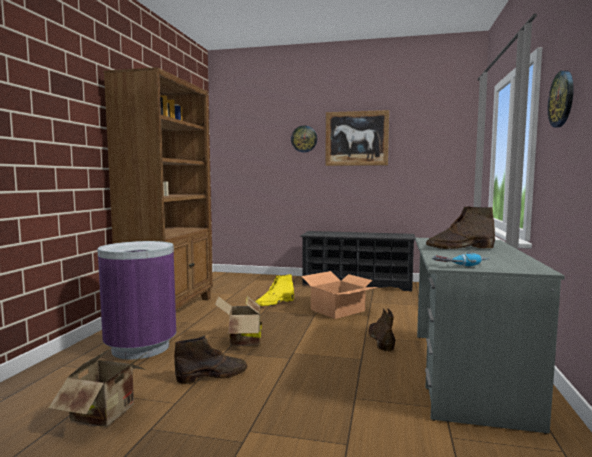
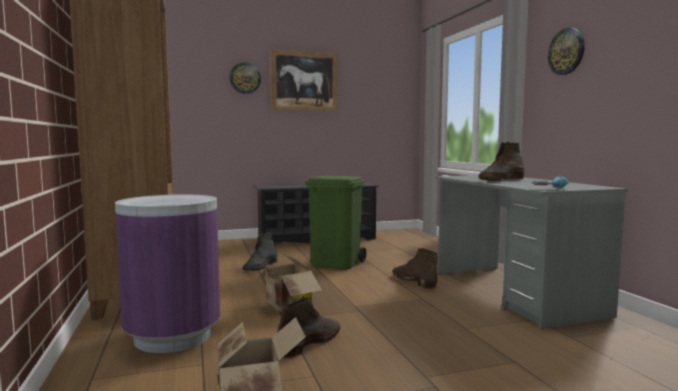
camera: 30 degrees left, 0 degrees up
yellow boot [256,274,294,306] -> black boot [243,232,277,271]
cardboard box [301,271,377,319] -> green trash can [306,176,366,269]

